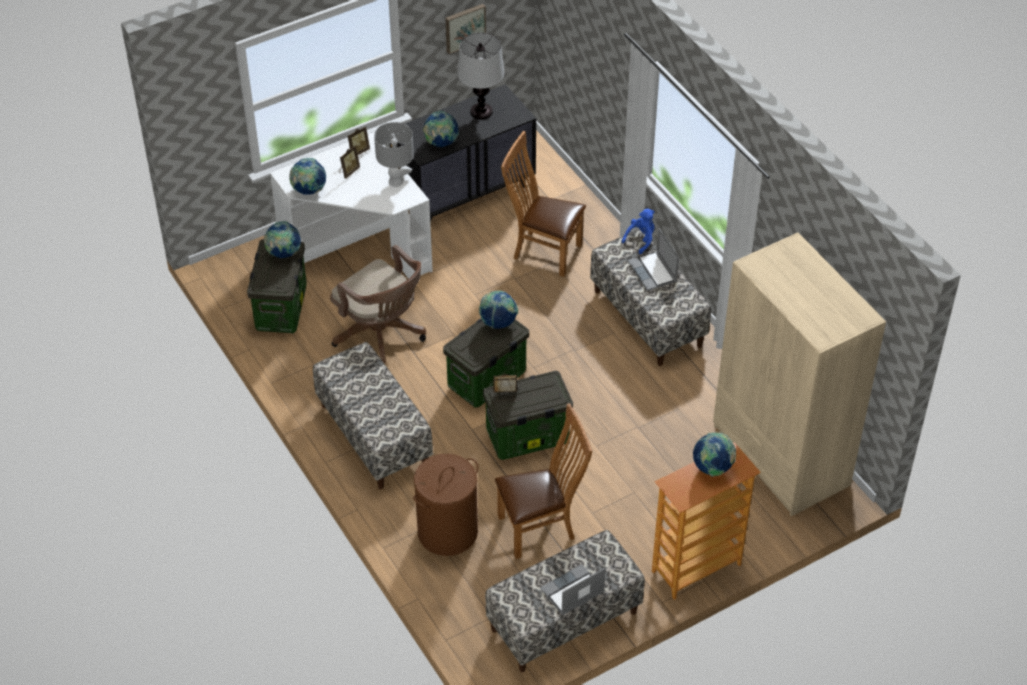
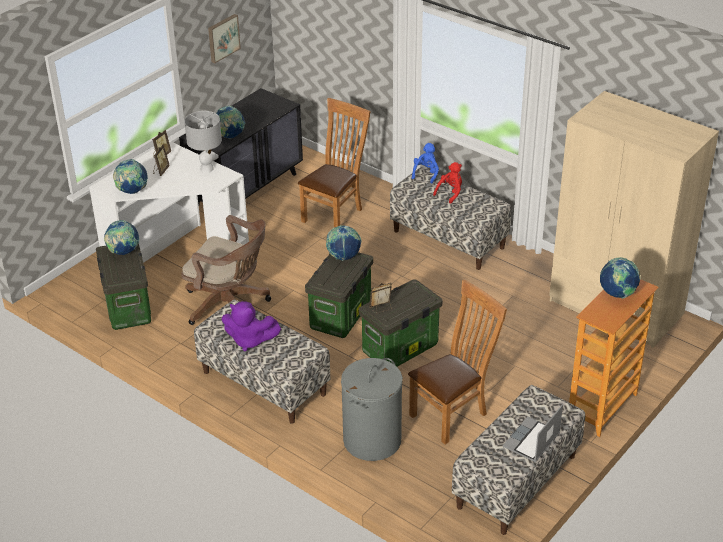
camera: 20 degrees left, 10 degrees down
brown laundry basket [413,454,478,556] -> grey laundry basket [341,358,403,461]
table lamp [457,33,505,119] -> none
brown chair [501,131,586,277] -> brown chair turned 120 degrees clockwise [298,98,370,227]
laptop [628,228,679,291] -> red plush toy [433,162,462,204]
none -> purple plush toy [222,301,281,351]

